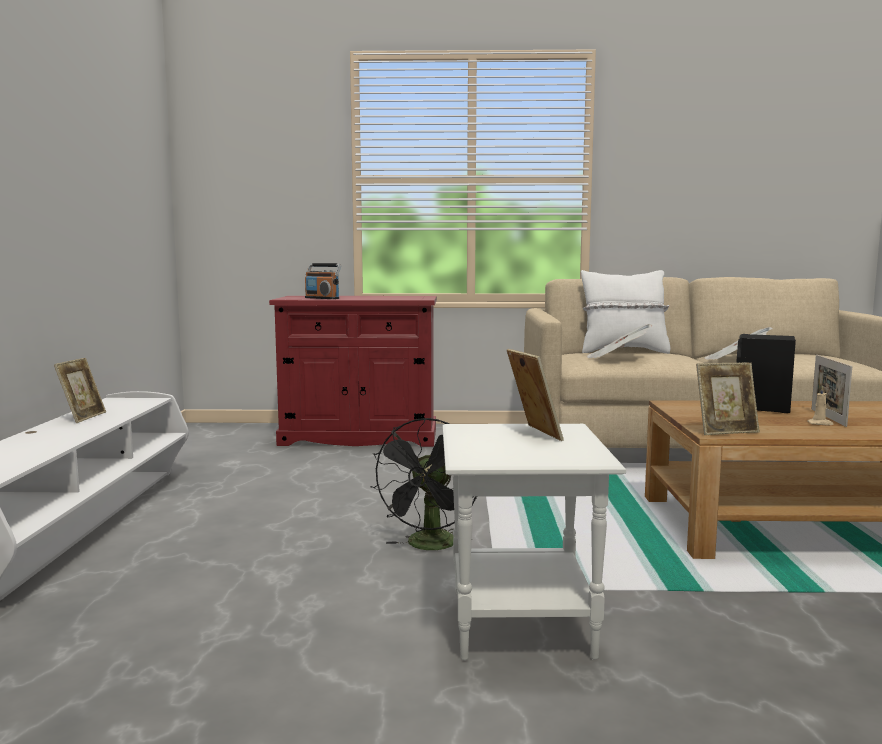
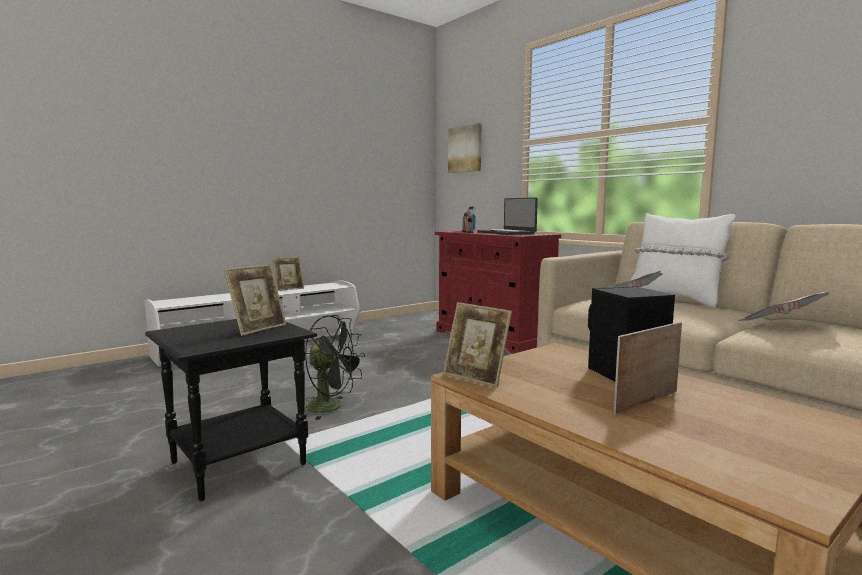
camera: 50 degrees right, 0 degrees up
black fan [370,418,477,550] -> black fan turned 135 degrees counterclockwise [305,315,365,420]
white side table [443,424,626,661] -> black side table [145,319,317,501]
beige candle [807,386,834,425] -> none
none -> picture [448,123,482,173]
none -> laptop [477,197,538,235]

